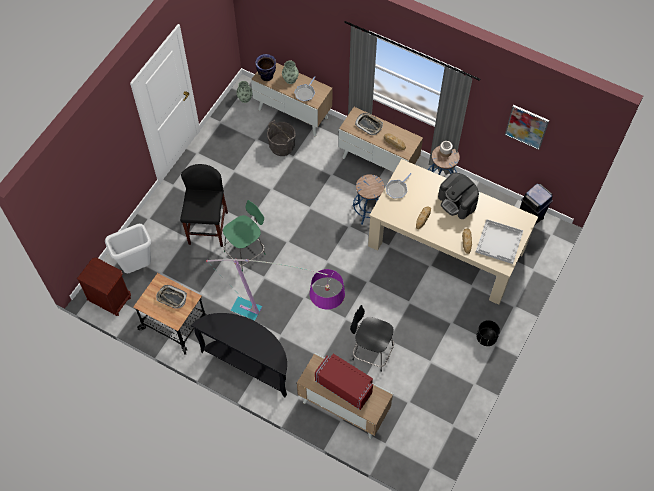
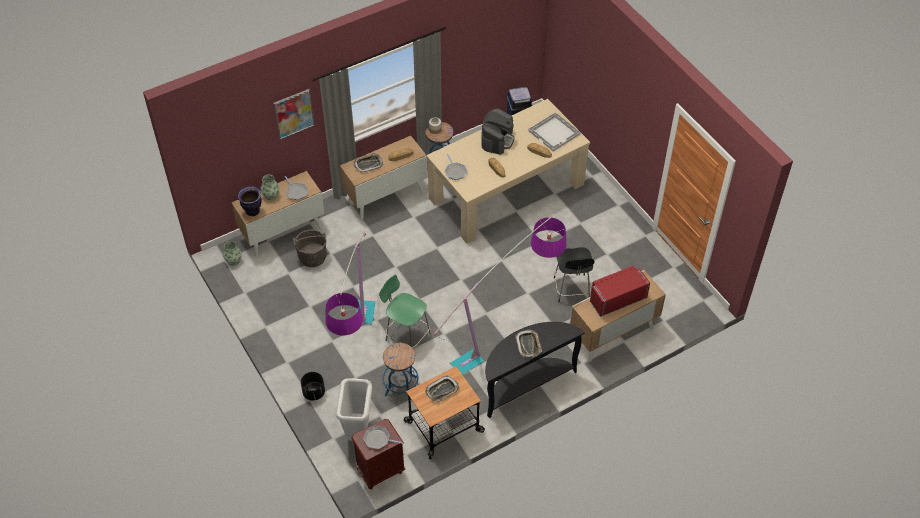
camera: 60 degrees left, 10 degrees down
black stool [180,164,228,247] -> floor lamp [325,233,375,335]
green chair [223,200,266,272] -> green chair turned 45 degrees counterclockwise [379,275,431,348]
black chair [350,305,394,372] -> black chair turned 60 degrees counterclockwise [554,247,594,302]
blue stool [353,174,384,225] -> blue stool moved to [382,343,419,399]
coffee machine [438,172,479,219] -> coffee machine turned 60 degrees counterclockwise [481,108,514,155]
black planter [476,320,500,346] -> black planter moved to [301,372,325,401]
picture [505,105,549,150] -> picture moved to [274,89,315,140]
none -> frying pan [363,426,404,449]
none -> tray [515,330,542,358]

